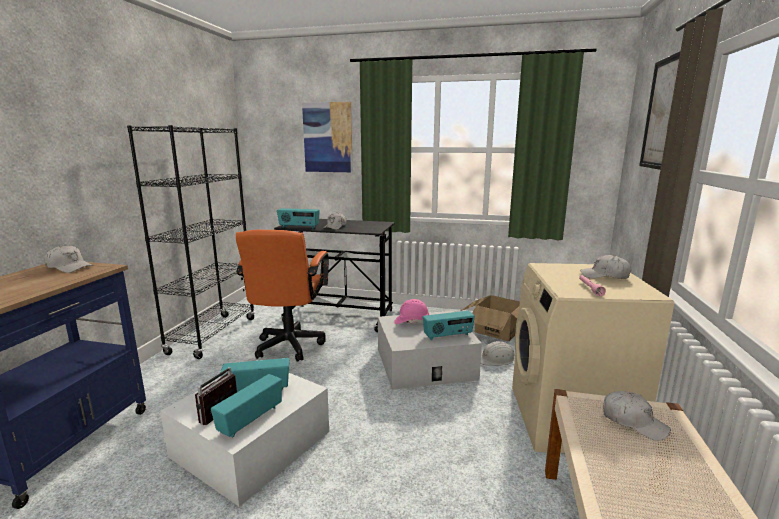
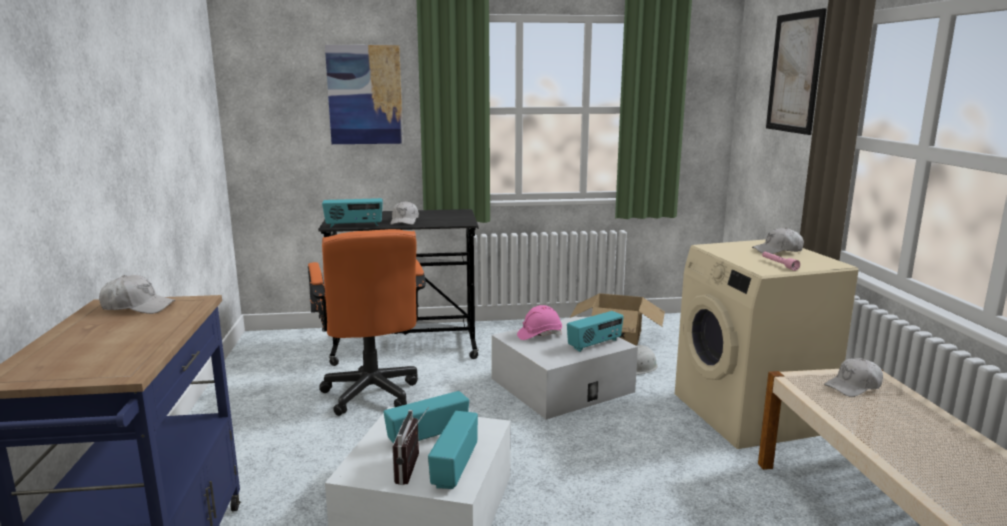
camera: 20 degrees left, 0 degrees up
black bookcase [127,125,255,359] -> none
white cap [603,391,671,441] -> white cap turned 135 degrees clockwise [824,358,883,397]

